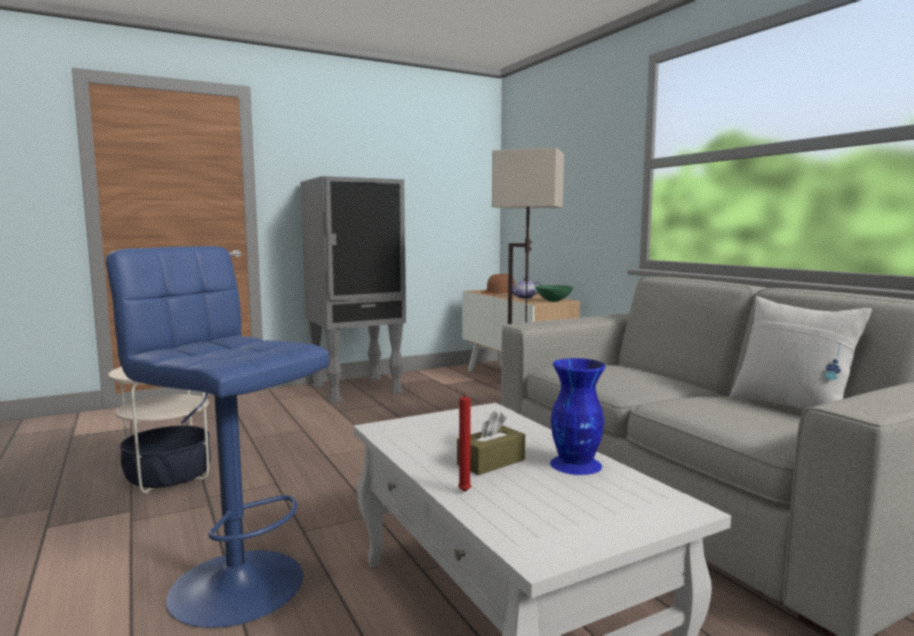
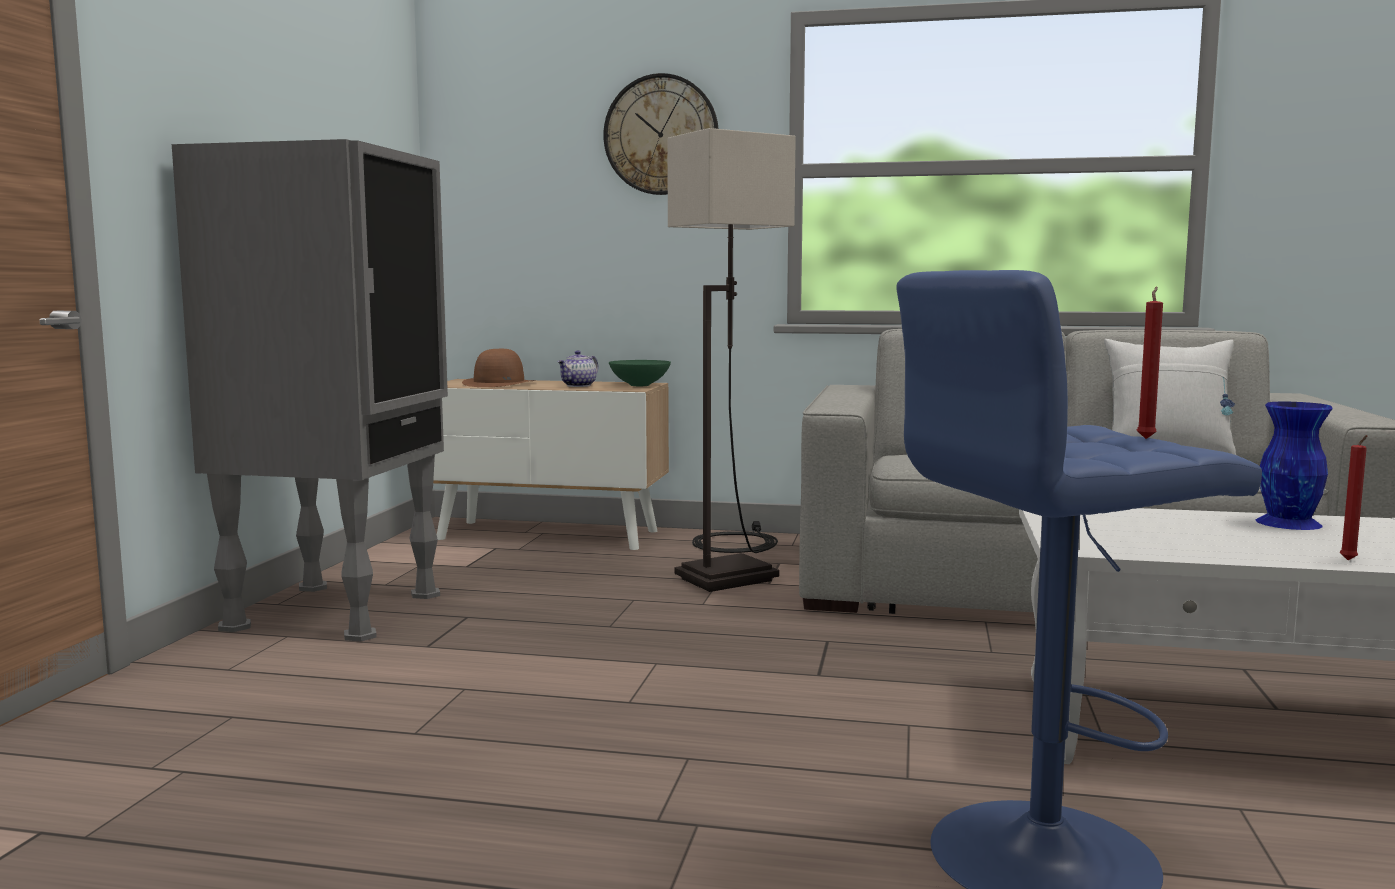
camera: 50 degrees left, 0 degrees up
beige side table [108,367,211,494] -> none
brown tissue box [457,411,525,475] -> none
none -> wall clock [603,73,719,195]
none -> red candle [1137,286,1163,439]

